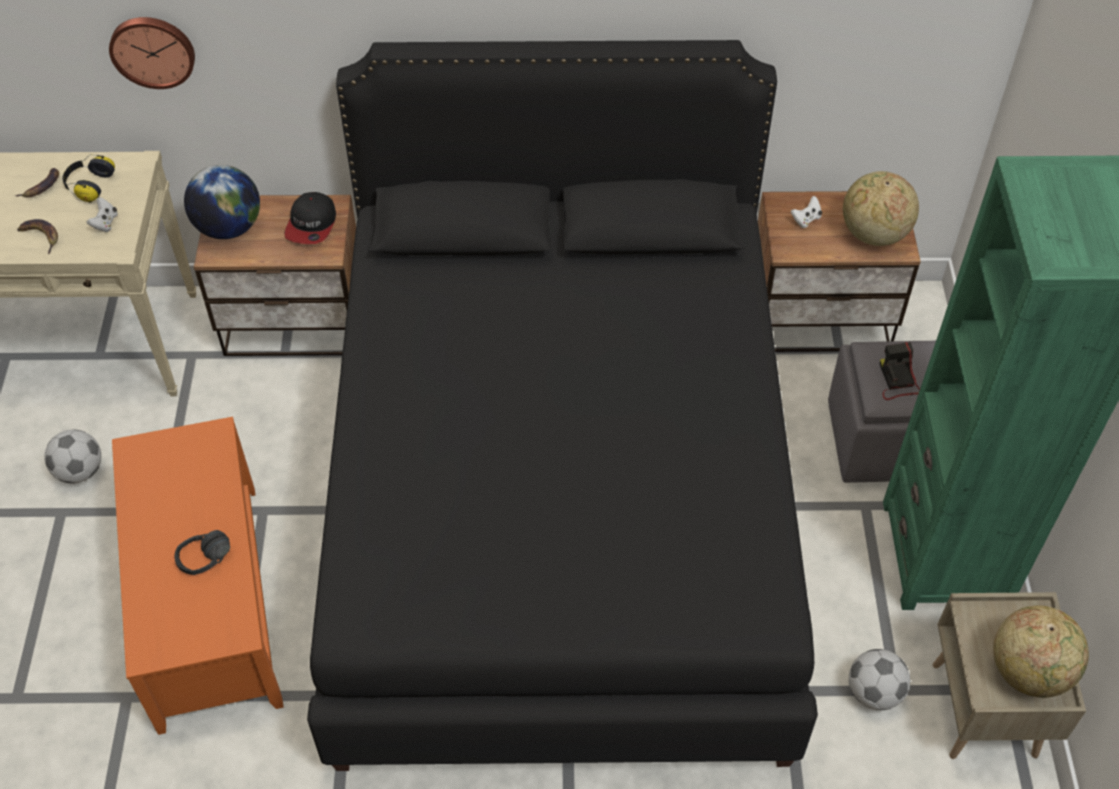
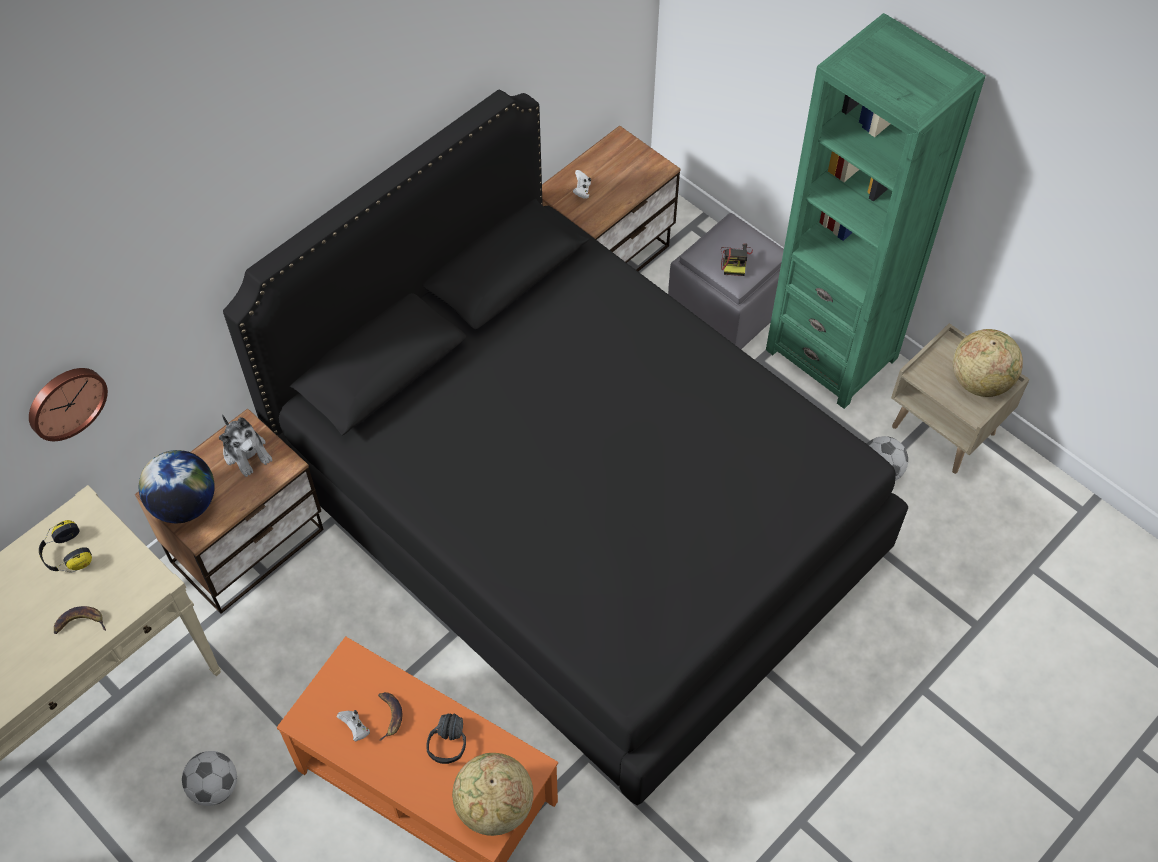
camera: 45 degrees left, 5 degrees up
banana [15,168,59,198] -> banana moved to [378,692,402,741]
white game controller [86,197,118,232] -> white game controller moved to [337,710,370,742]
cap [284,192,336,244] -> plush toy [219,414,272,477]
globe [843,171,919,246] -> globe moved to [452,753,533,836]
camera [880,342,920,400] -> camera turned 120 degrees counterclockwise [721,243,753,276]

